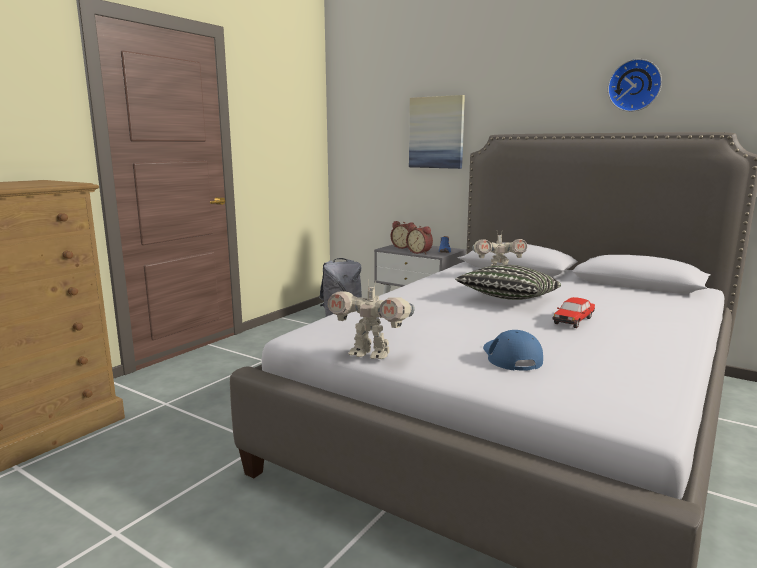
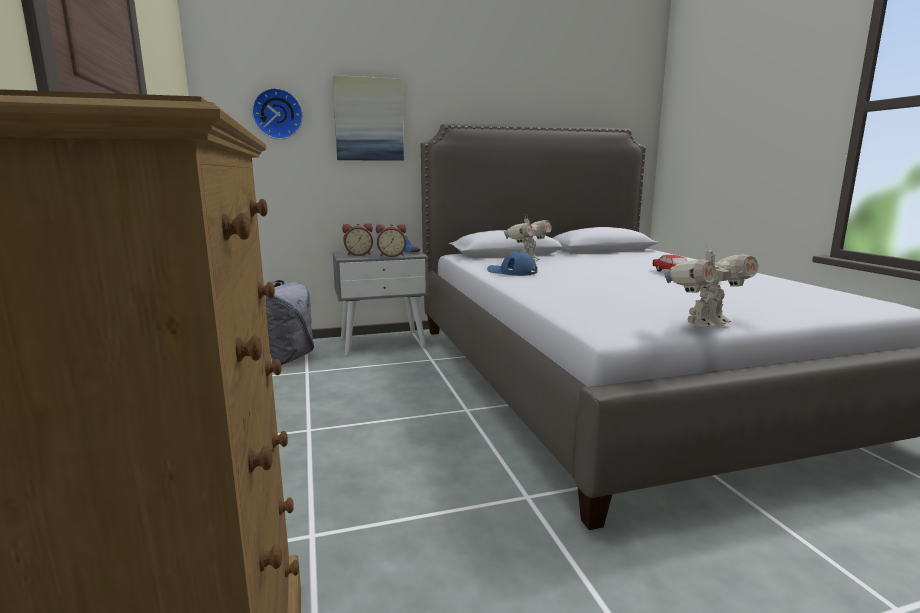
camera: 50 degrees left, 0 degrees up
pillow [455,264,561,300] -> none
blue cap [483,330,543,371] -> blue cap moved to [487,251,537,276]
wall clock [608,59,662,112] -> wall clock moved to [252,88,303,139]

